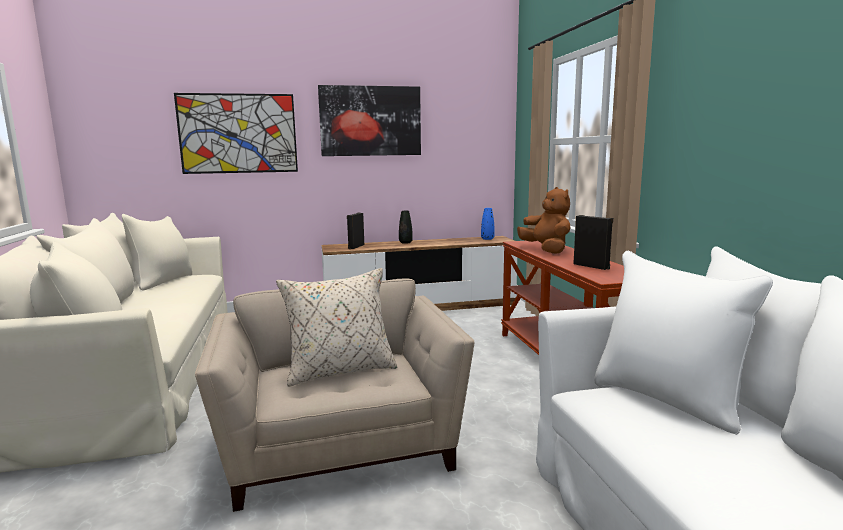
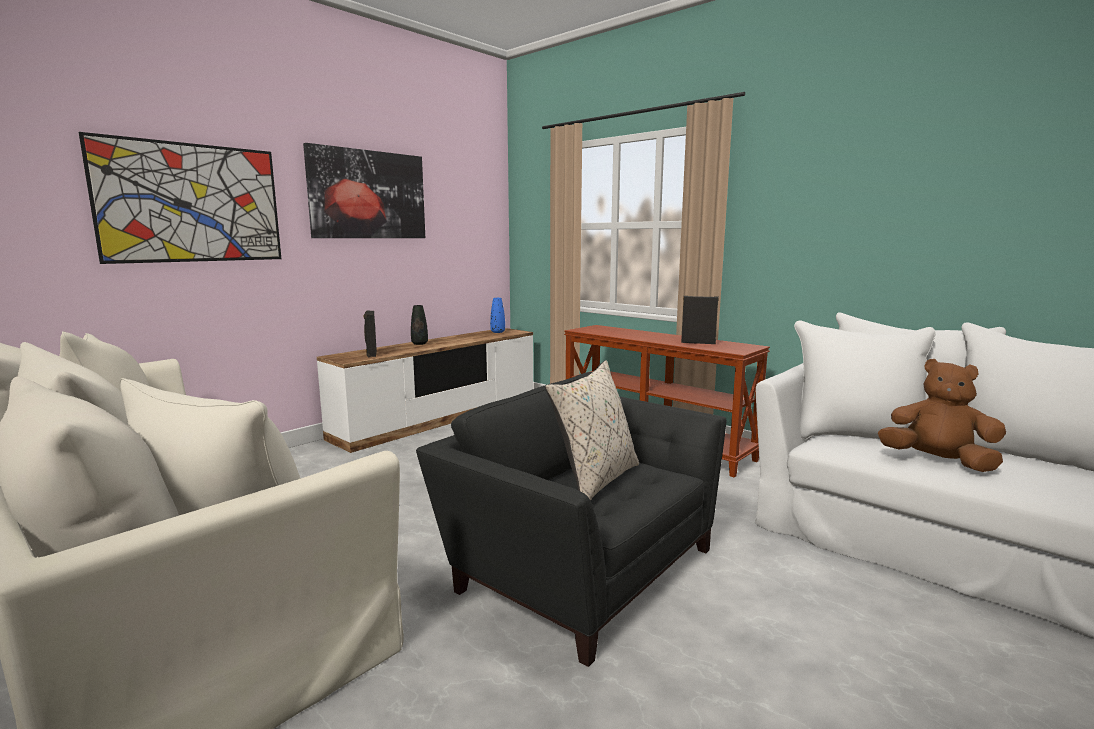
camera: 35 degrees left, 0 degrees up
beige armchair [195,278,474,512] -> black armchair [416,372,727,667]
brown plush toy [517,187,570,254] -> brown plush toy moved to [878,359,1006,472]

